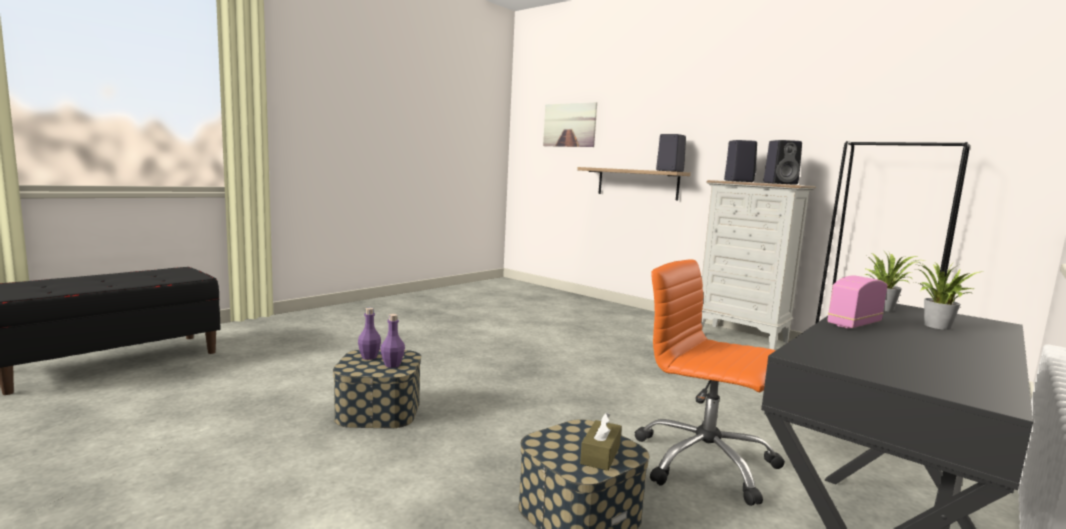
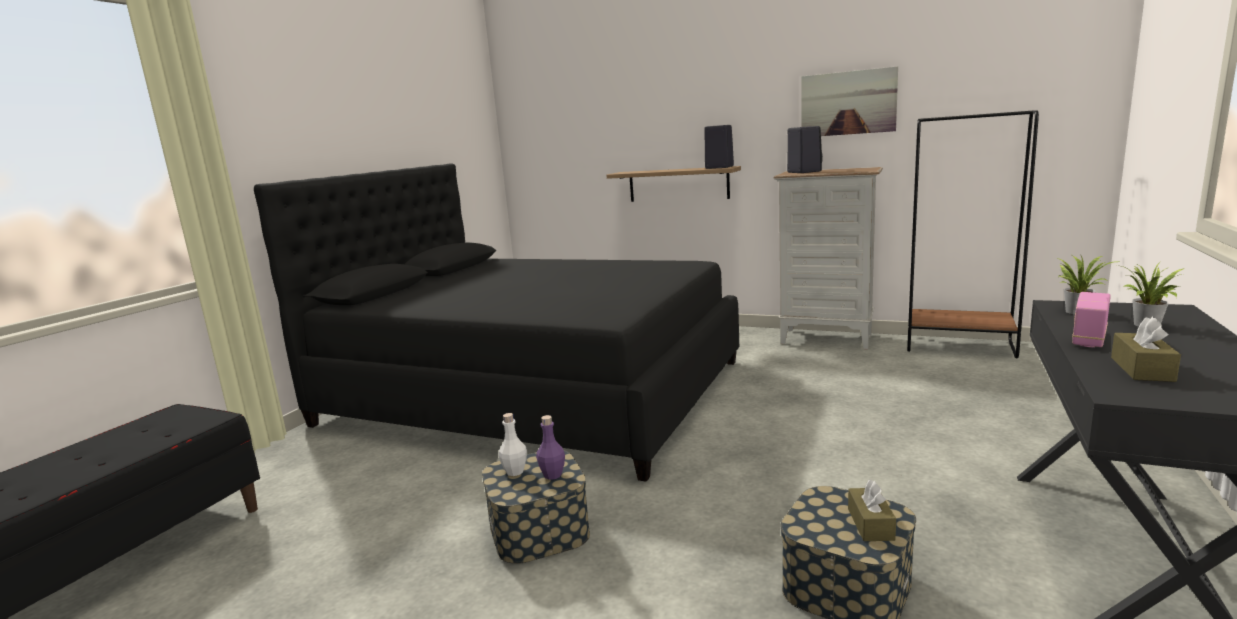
camera: 15 degrees left, 5 degrees up
purple bottle [358,308,381,360] -> white bottle [498,413,527,476]
picture [543,102,597,147] -> picture moved to [801,66,898,136]
orange office chair [635,259,785,506] -> none
black speaker [764,140,802,185] -> none
none -> black bed [254,163,739,482]
none -> brown tissue box [1111,316,1181,382]

